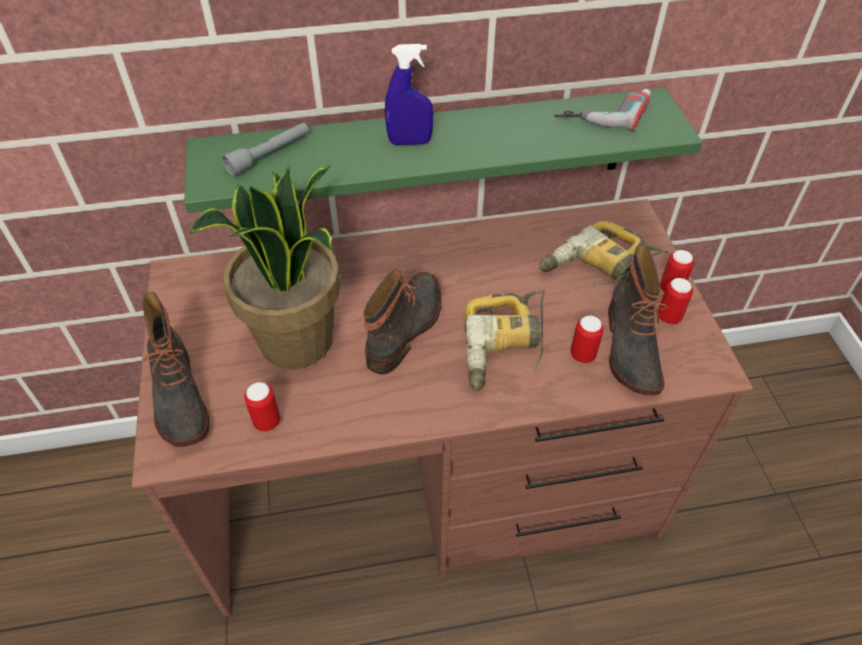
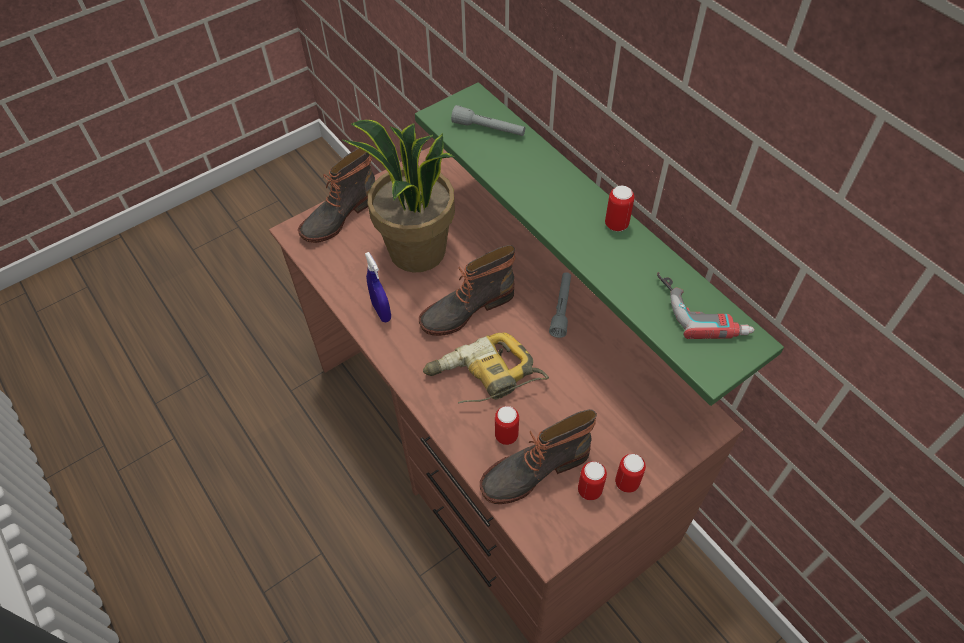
camera: 65 degrees right, 5 degrees up
can [244,382,280,431] -> can moved to [605,185,635,232]
boot [363,269,442,374] -> boot turned 150 degrees clockwise [419,245,515,336]
blue spray bottle [385,44,434,145] -> blue spray bottle moved to [365,252,391,322]
power drill [539,221,668,289] -> none
none -> grey flashlight [549,272,571,338]

